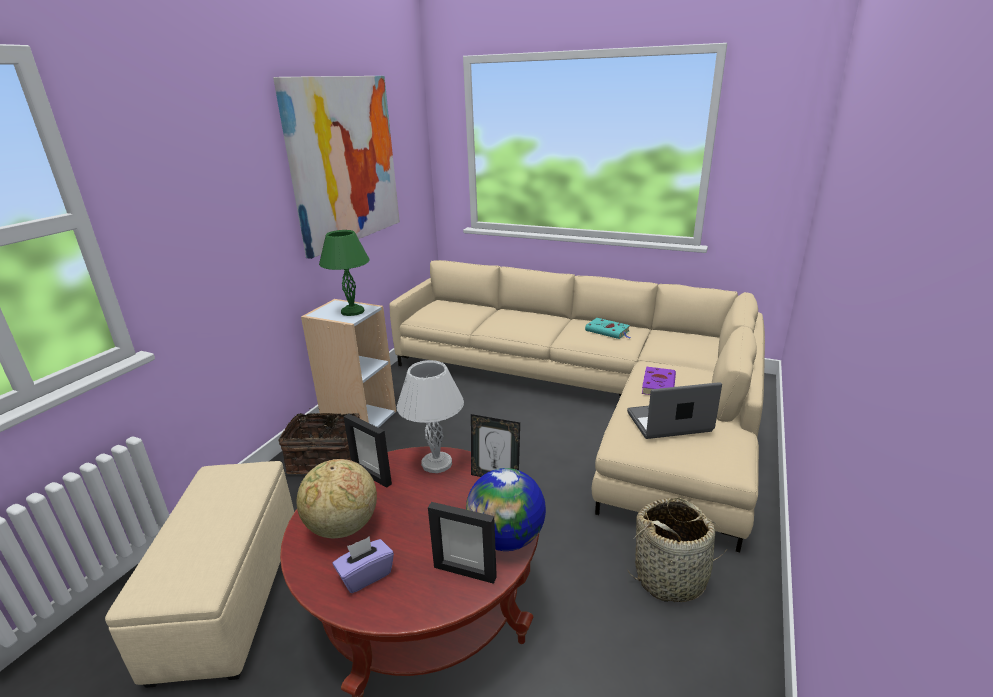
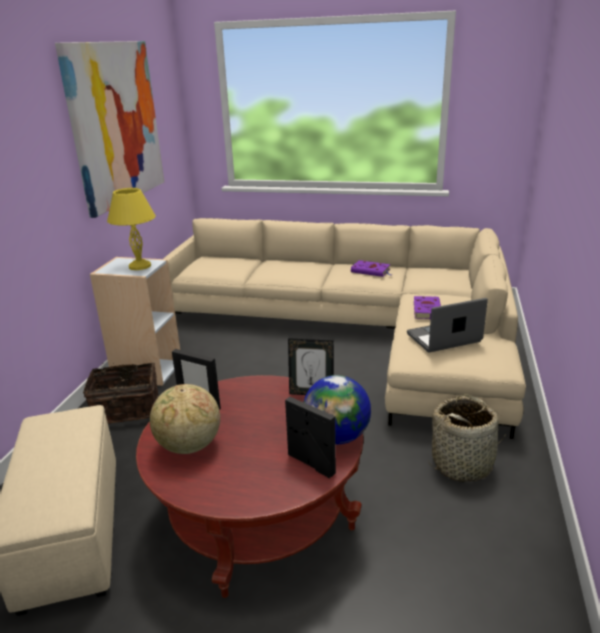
camera: 10 degrees left, 0 degrees up
green table lamp [319,230,370,316] -> yellow table lamp [107,188,156,270]
purple tissue box [333,536,394,593] -> none
white table lamp [397,360,464,473] -> none
picture frame [428,502,497,584] -> picture frame turned 150 degrees counterclockwise [285,397,336,478]
turquoise book [585,318,631,339] -> purple book [351,260,392,277]

